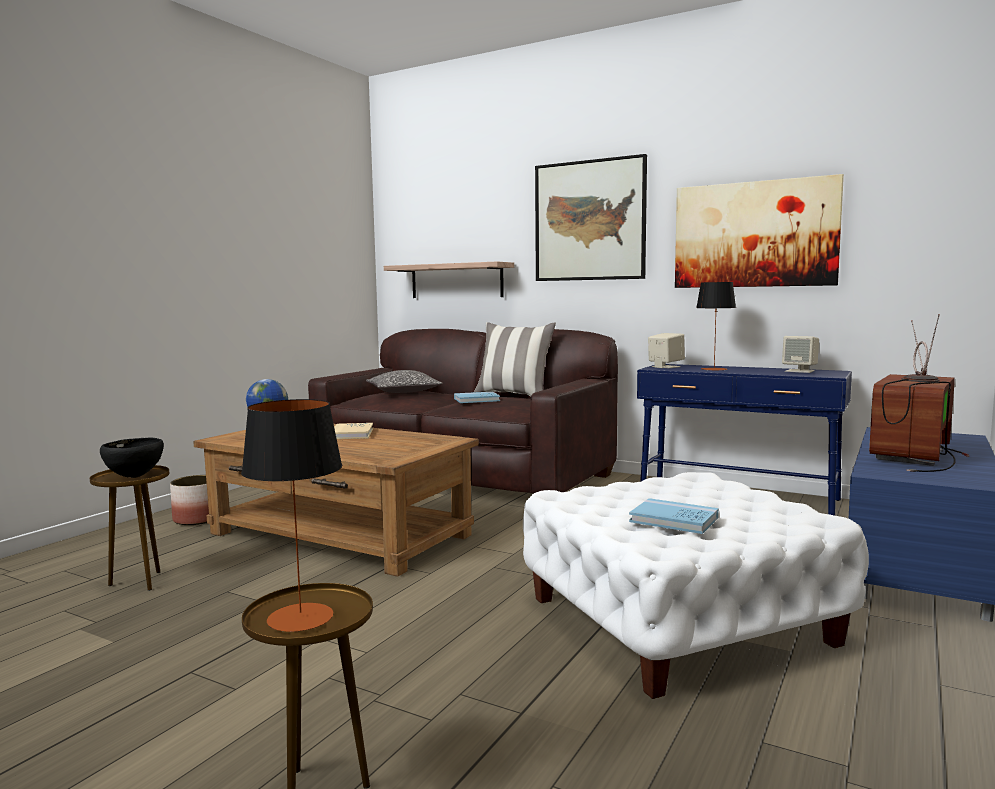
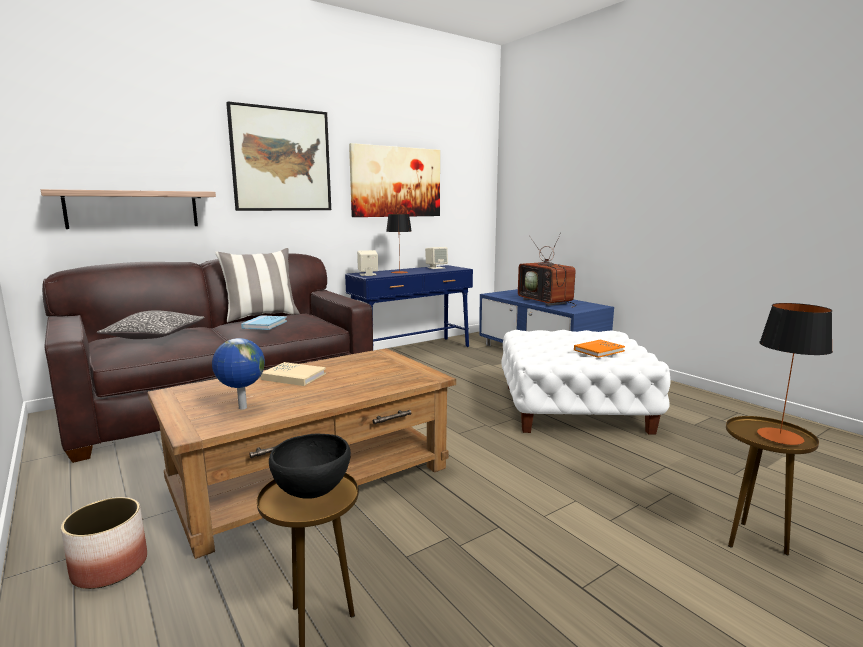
camera: 65 degrees left, 5 degrees up
blue book [629,498,719,534] -> orange book [574,340,625,358]

